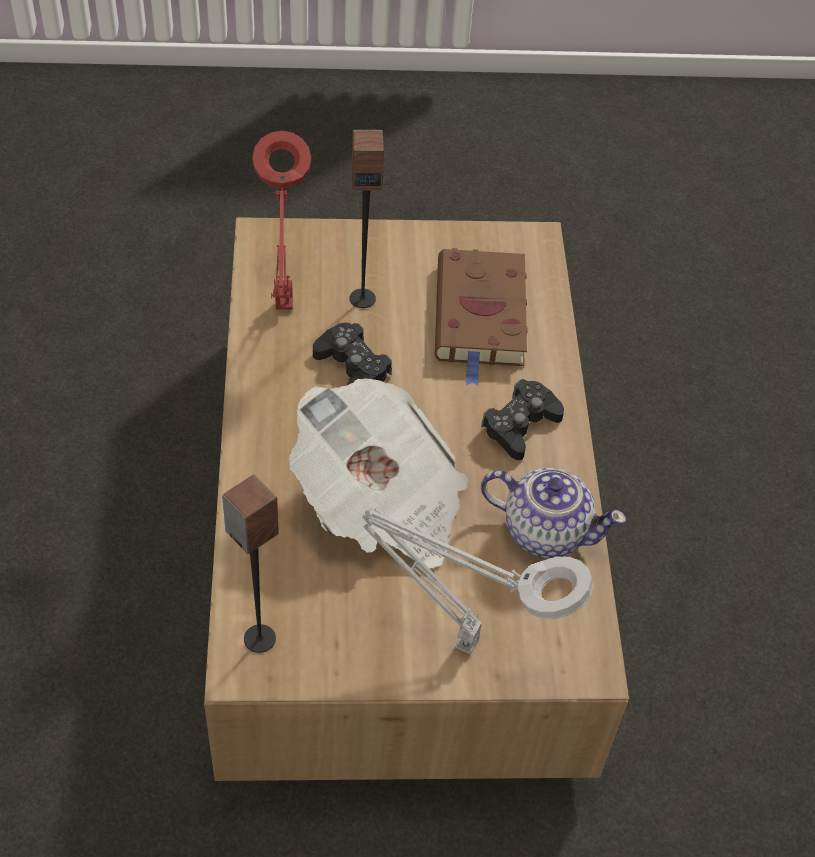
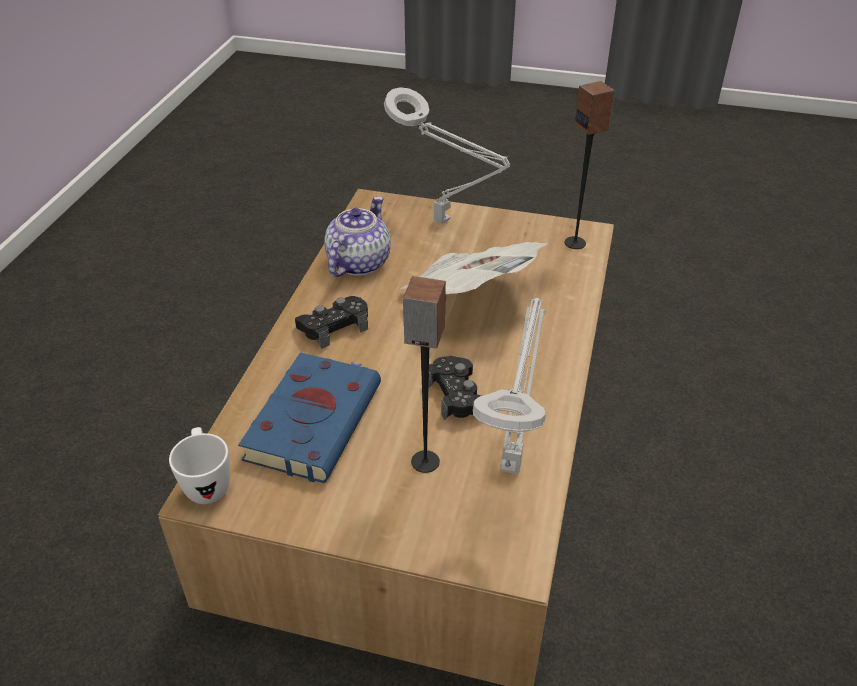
camera: 160 degrees left, 10 degrees down
red table lamp [252,131,311,309] -> grey table lamp [473,298,546,474]
brown book [435,248,528,386] -> blue book [238,352,381,483]
teapot [481,468,626,558] -> teapot turned 75 degrees clockwise [324,196,390,277]
none -> white mug [169,427,230,504]

